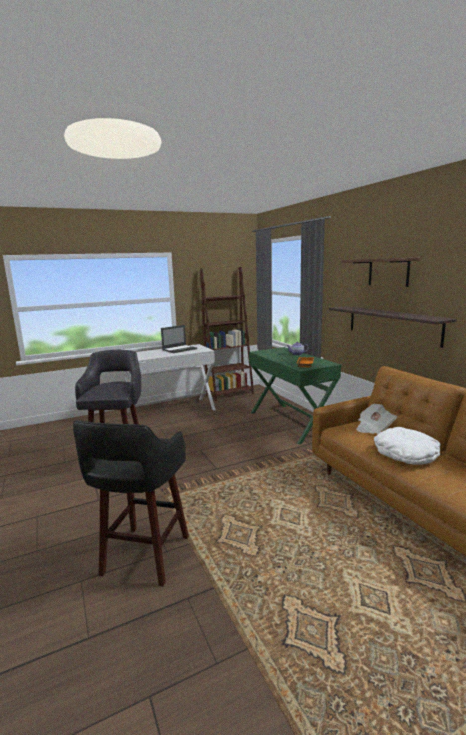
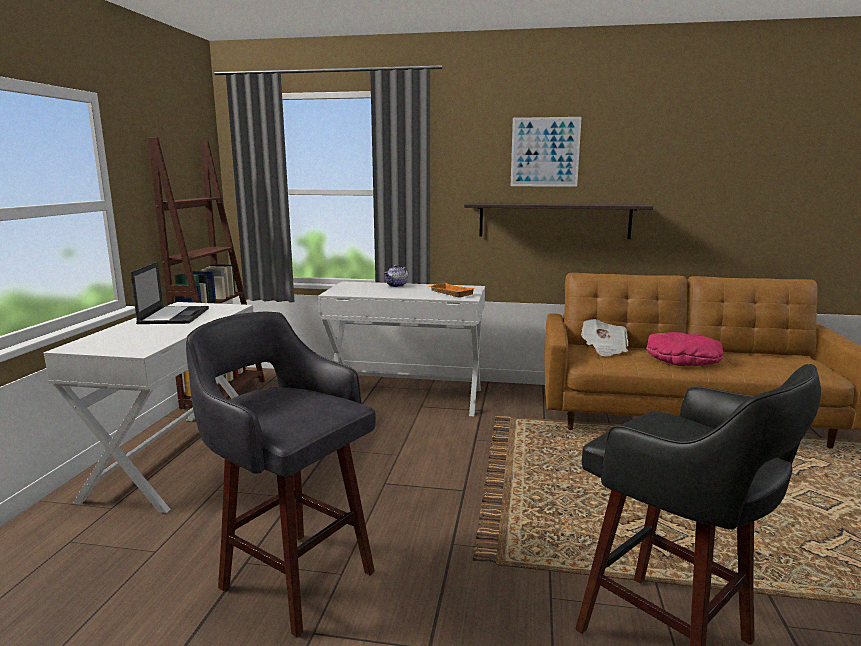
camera: 55 degrees left, 0 degrees up
green console table [249,347,341,445] -> white console table [318,281,485,417]
shelf [342,257,420,287] -> picture [511,117,582,187]
white pillow [374,427,441,465] -> pink pillow [646,332,724,366]

